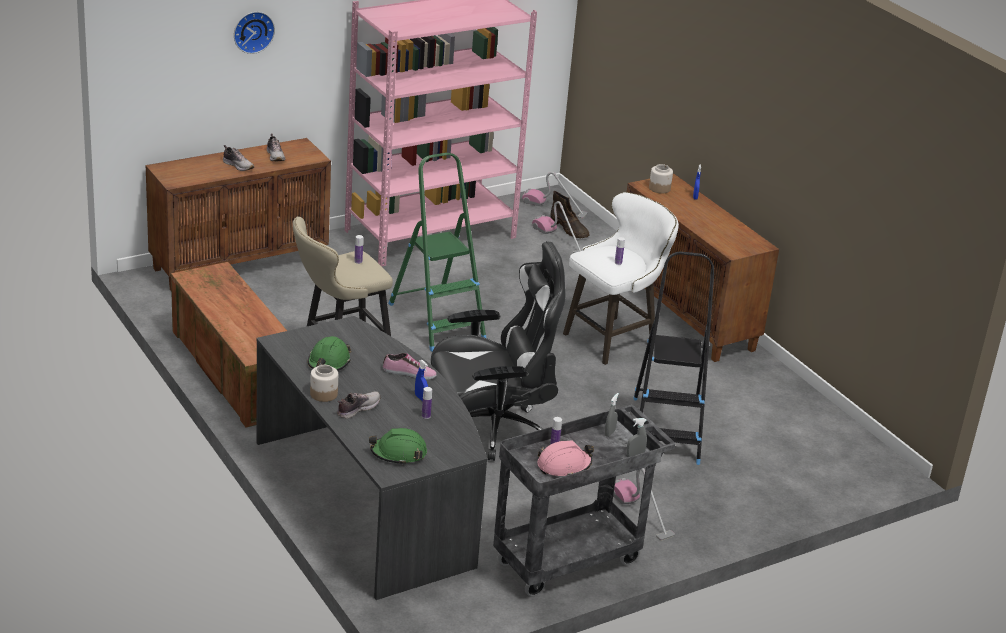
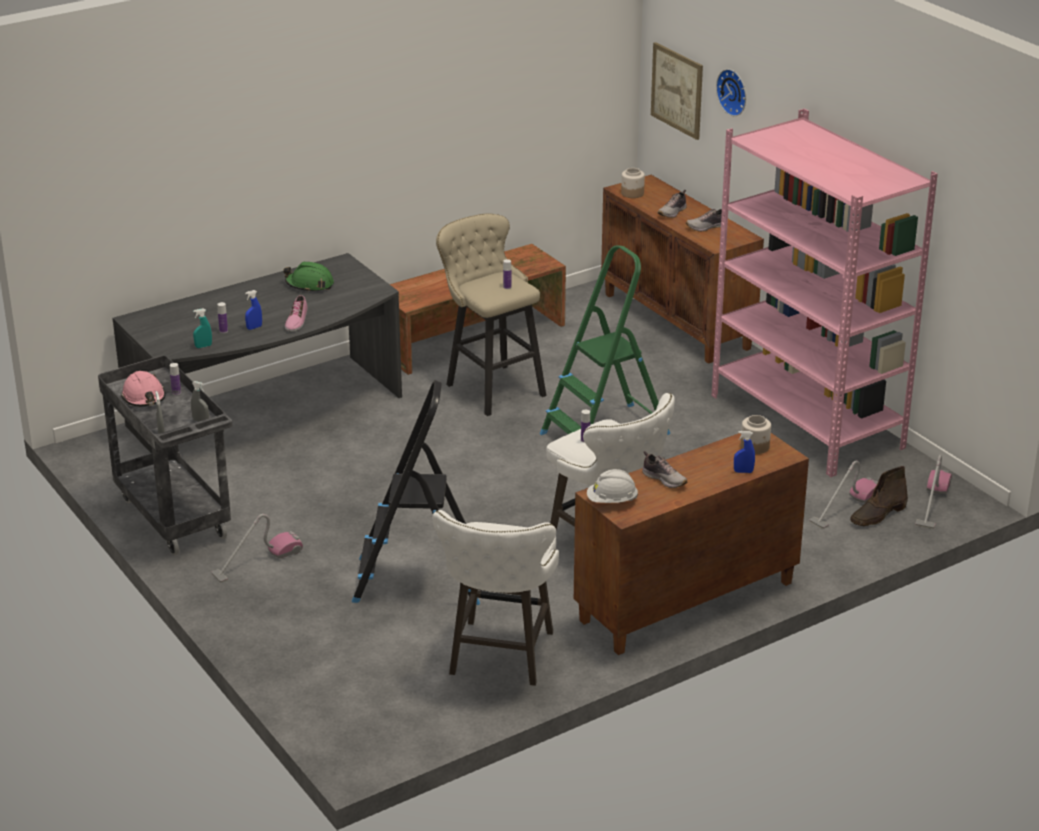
camera: 90 degrees right, 0 degrees up
jar [310,365,338,402] -> jar moved to [621,168,645,198]
shoe [337,391,380,419] -> shoe moved to [642,451,687,488]
green hard hat [369,428,427,465] -> none
black office chair [431,241,566,461] -> none
none -> turquoise spray bottle [193,308,212,348]
none -> white stool [432,510,559,686]
none -> white hard hat [587,469,638,503]
none -> picture [651,42,703,140]

